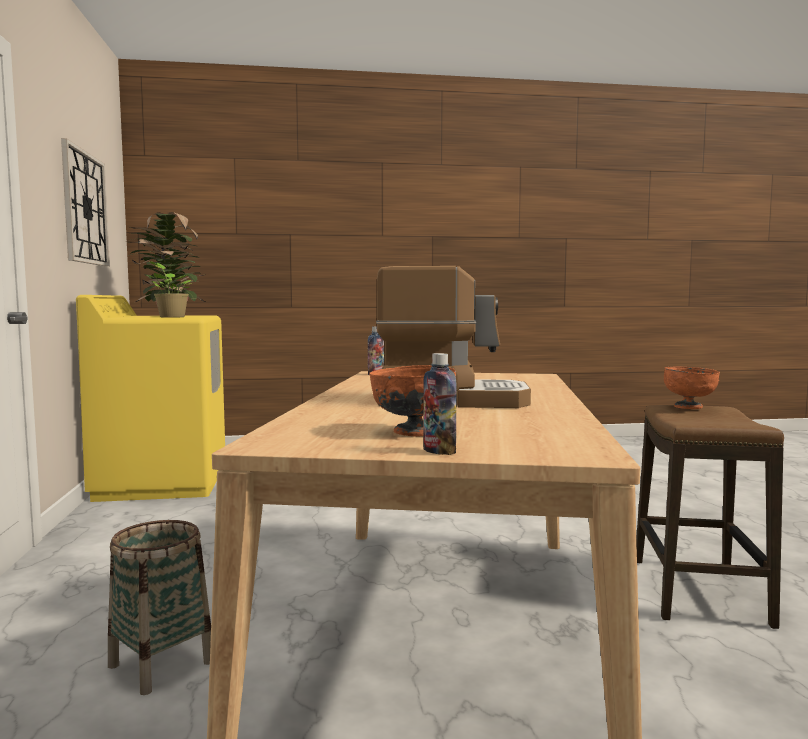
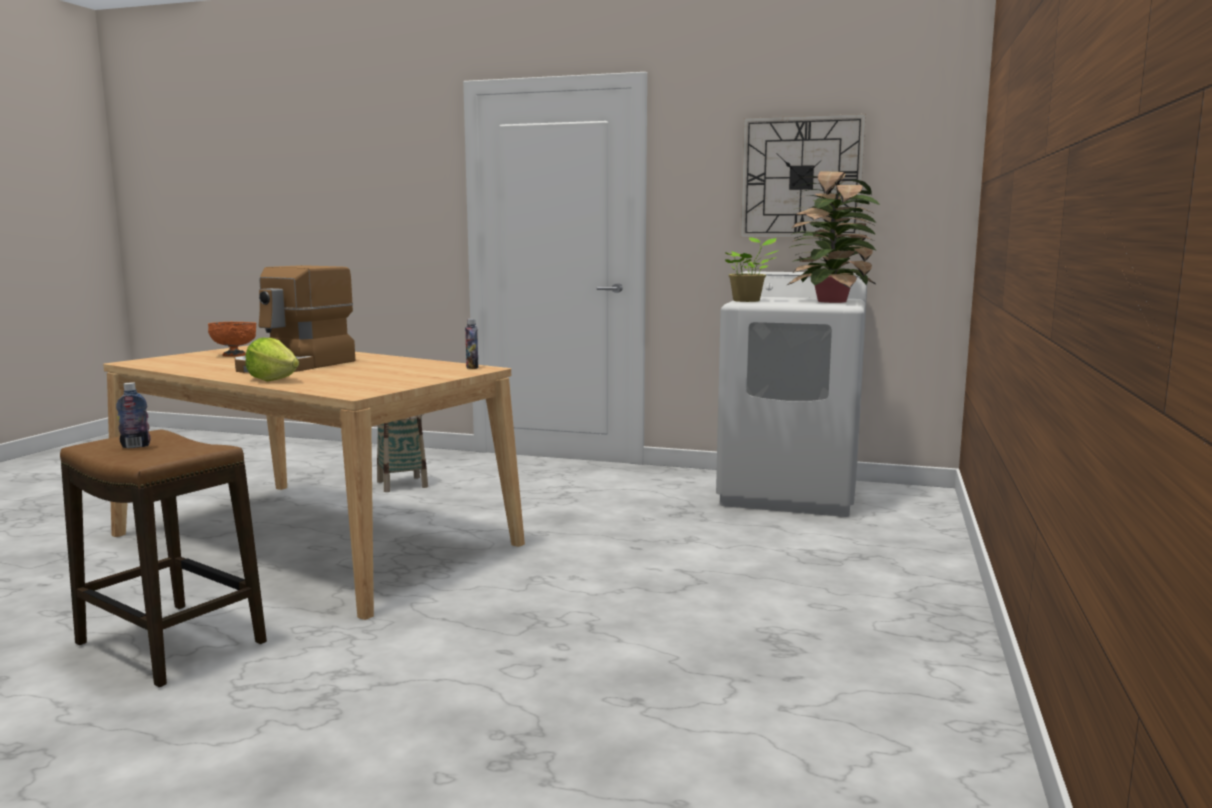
camera: 115 degrees right, 5 degrees up
yellow washing machine [76,295,225,502] -> white washing machine [716,271,868,517]
bottle [423,353,457,455] -> bottle moved to [116,382,151,448]
orange bowl [664,366,720,409] -> none
none -> lettuce [245,338,299,381]

